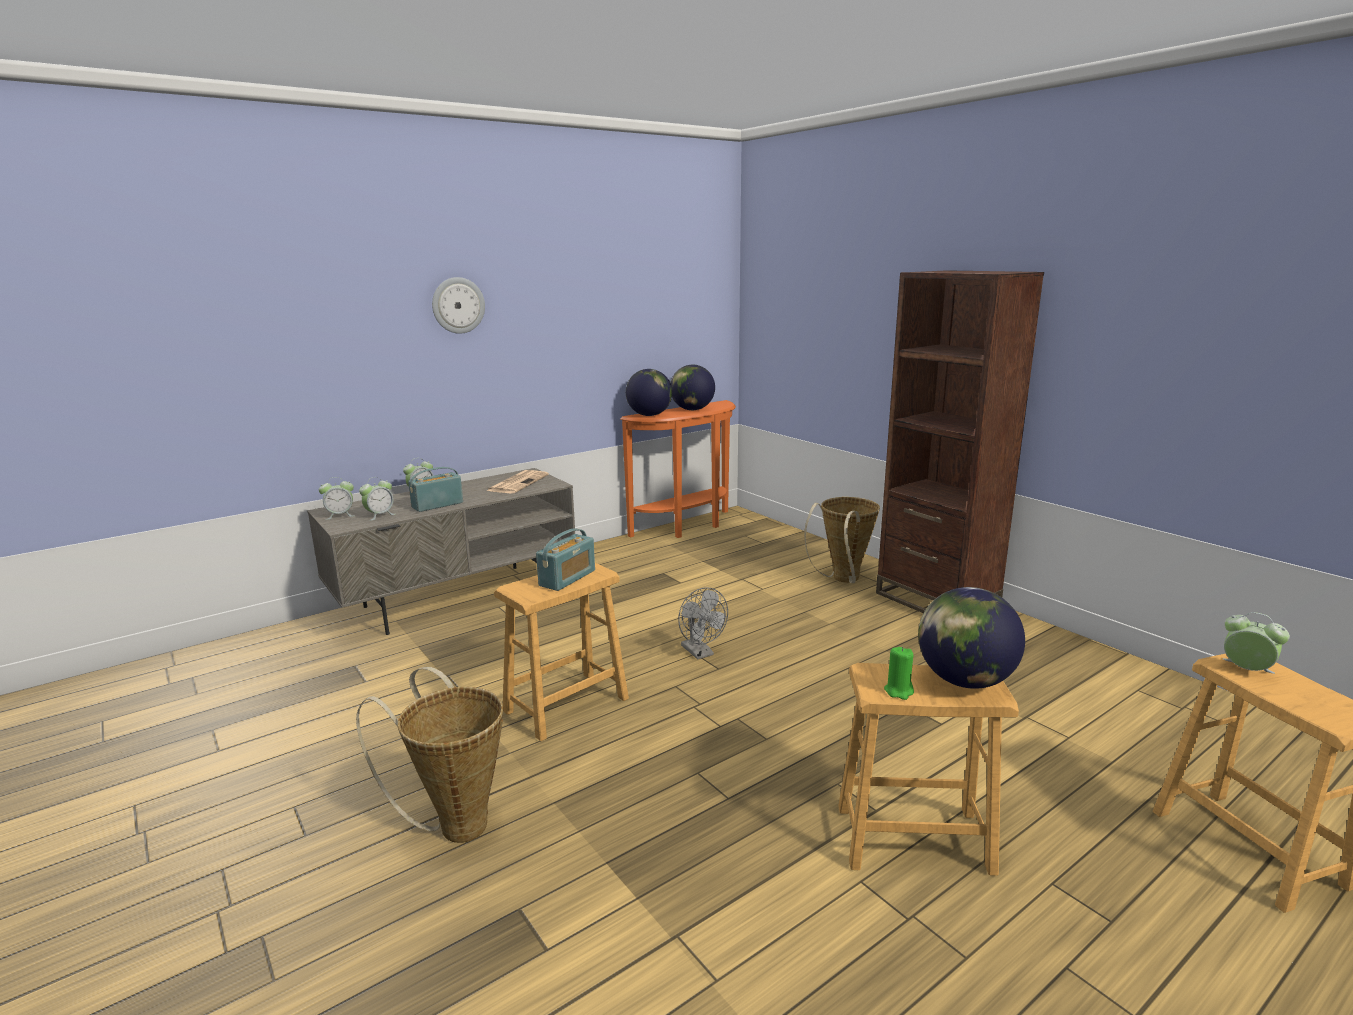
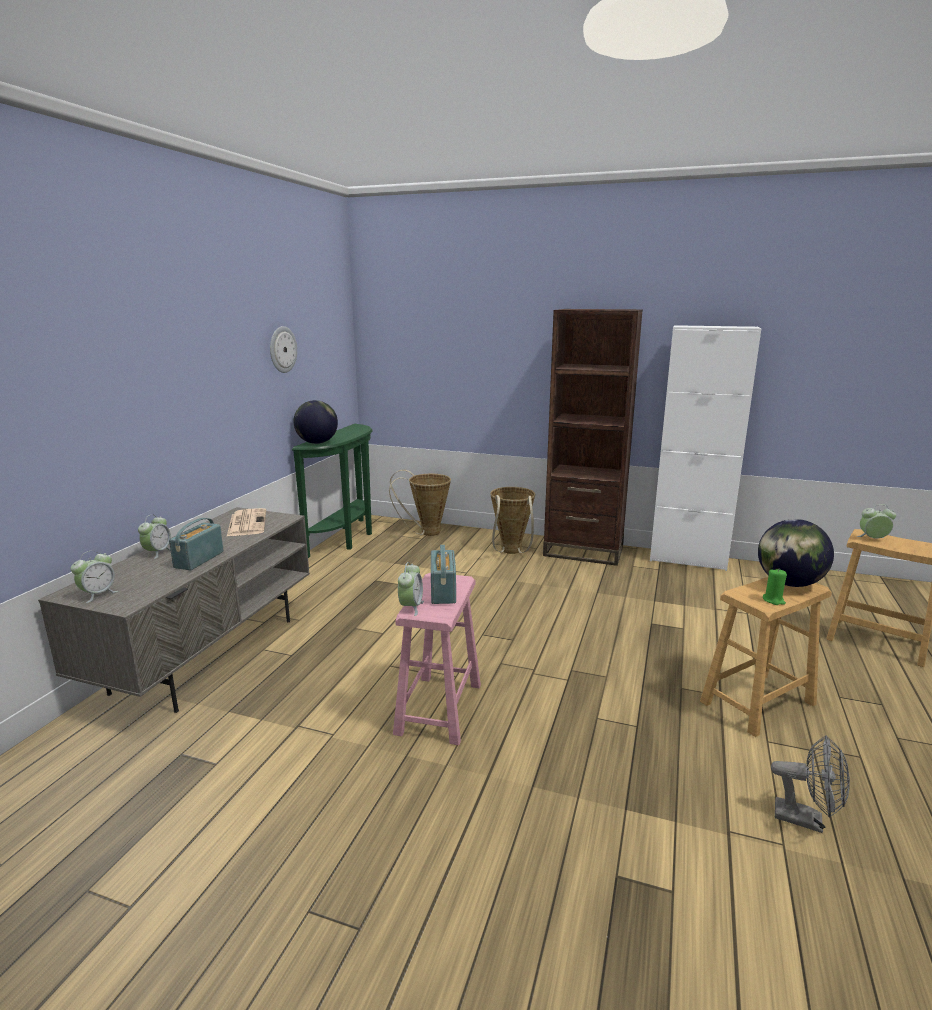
camera: 35 degrees left, 0 degrees up
basket [356,667,503,843] -> basket moved to [389,470,451,536]
alarm clock [359,477,395,521] -> alarm clock moved to [398,562,424,616]
wall clock [432,277,485,334] -> wall clock moved to [270,326,297,373]
brown stool [494,563,629,741] -> pink stool [393,573,481,745]
orange console table [620,400,736,538] -> green console table [292,424,373,558]
globe [671,365,715,410] -> none
grey fan [678,587,728,660] -> grey fan moved to [771,735,850,833]
none -> white cabinet [650,325,761,571]

